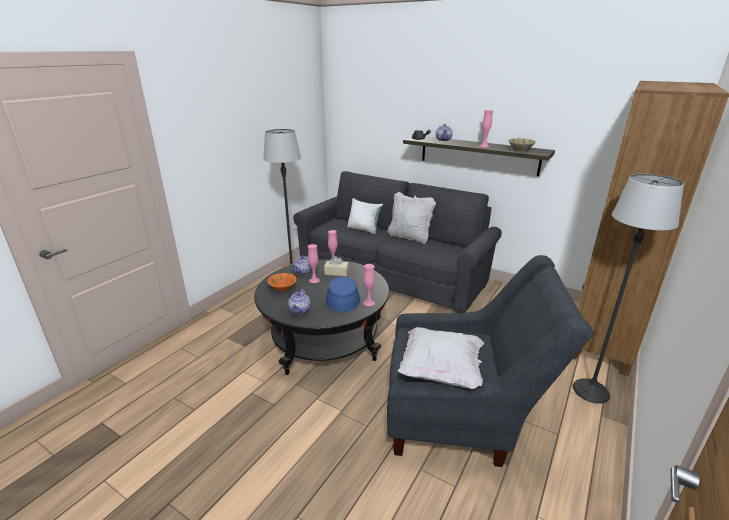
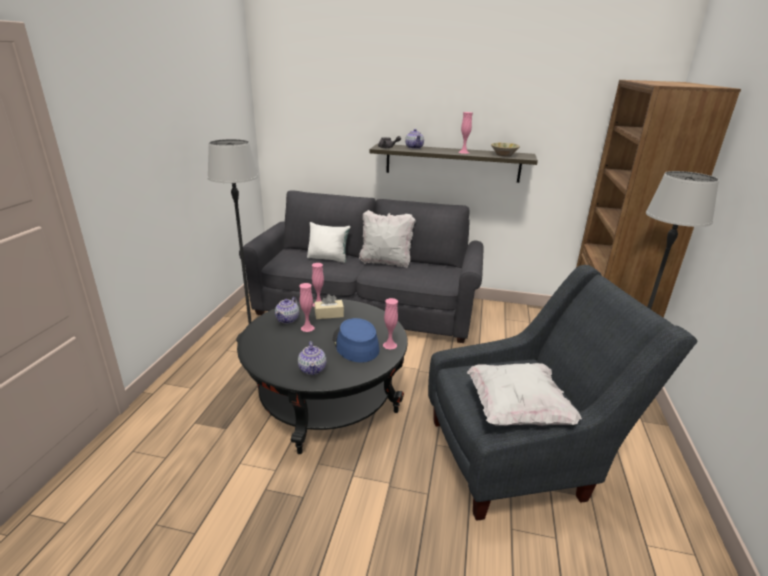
camera: 20 degrees left, 0 degrees up
orange bowl [267,273,297,292] -> none

